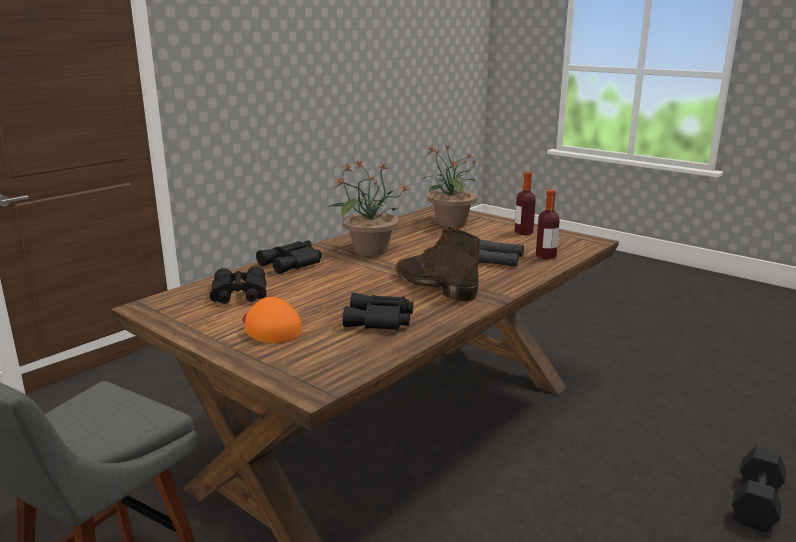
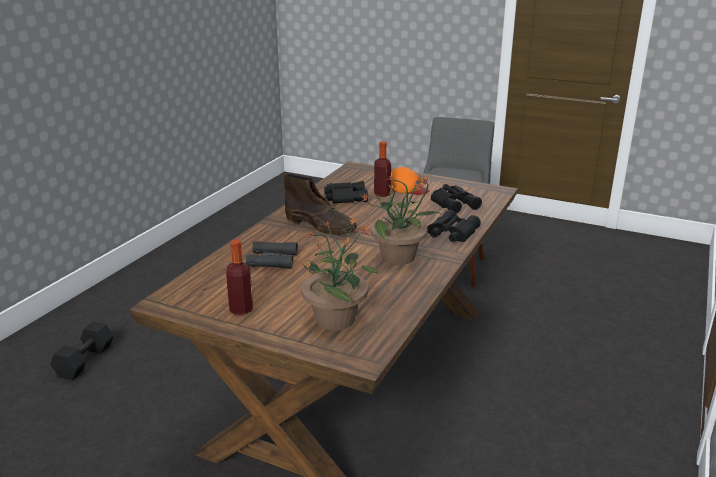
camera: 165 degrees right, 5 degrees up
bottle [536,189,560,260] -> bottle moved to [374,141,391,197]

